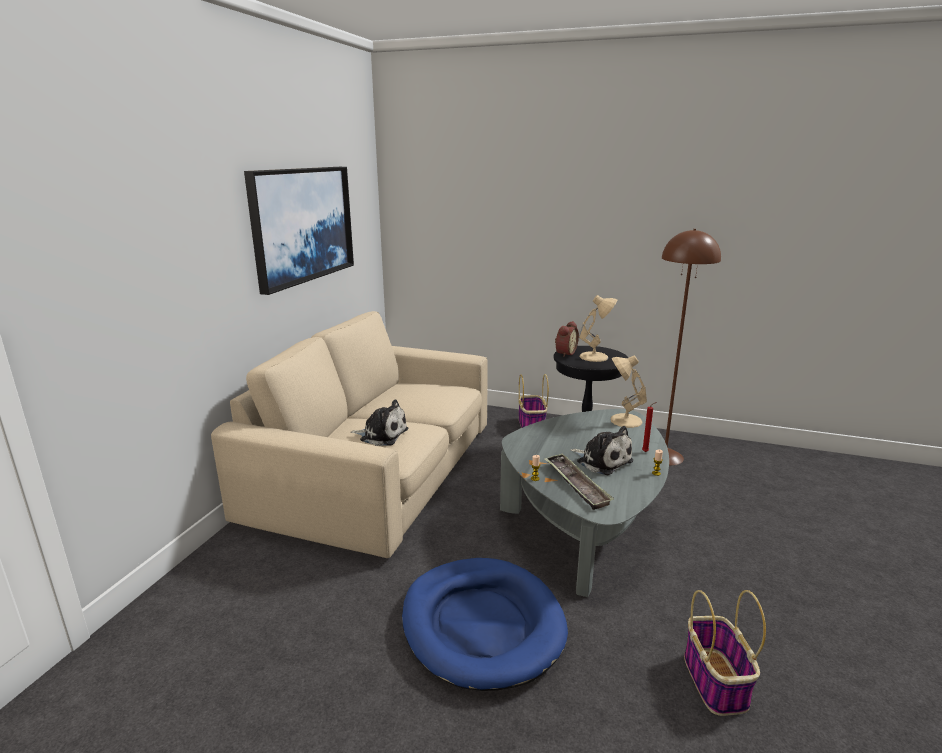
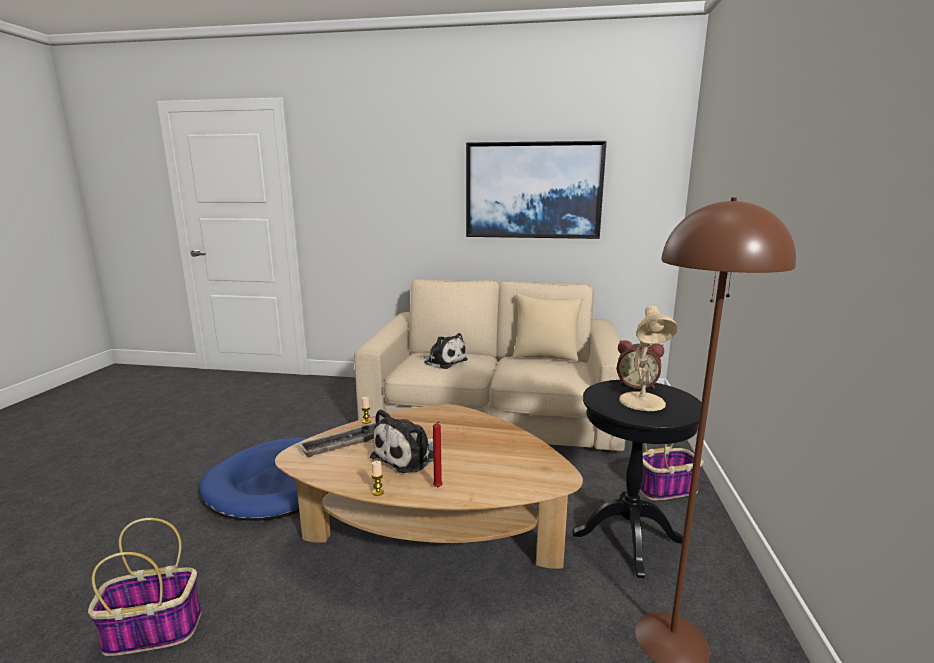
camera: 80 degrees right, 5 degrees down
plush toy [350,399,408,446] -> plush toy turned 60 degrees counterclockwise [421,333,468,369]
grey coffee table [500,409,669,597] -> brown coffee table [275,404,583,569]
beige table lamp [610,355,647,428] -> none
none -> beige pillow [512,294,583,363]

